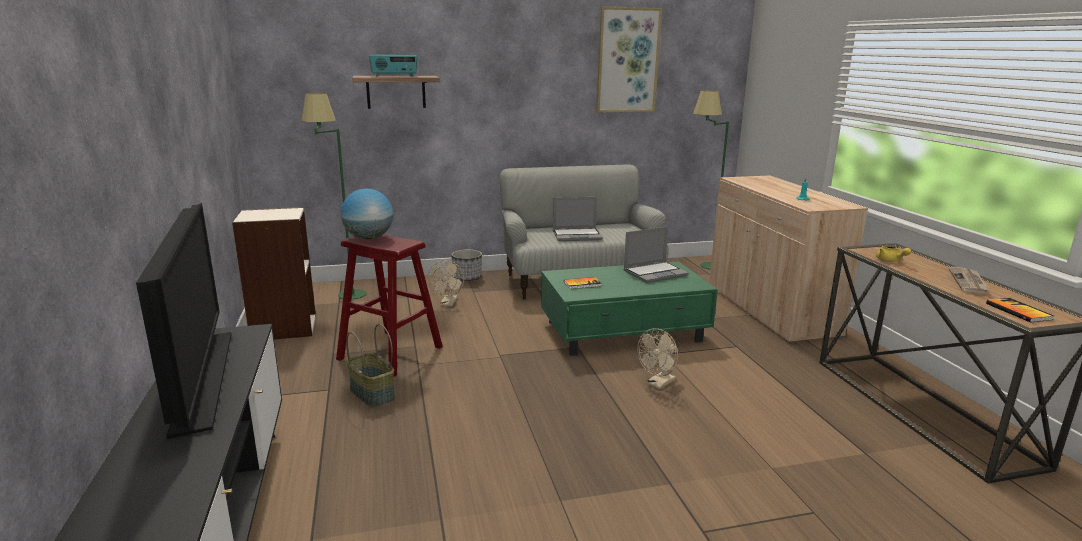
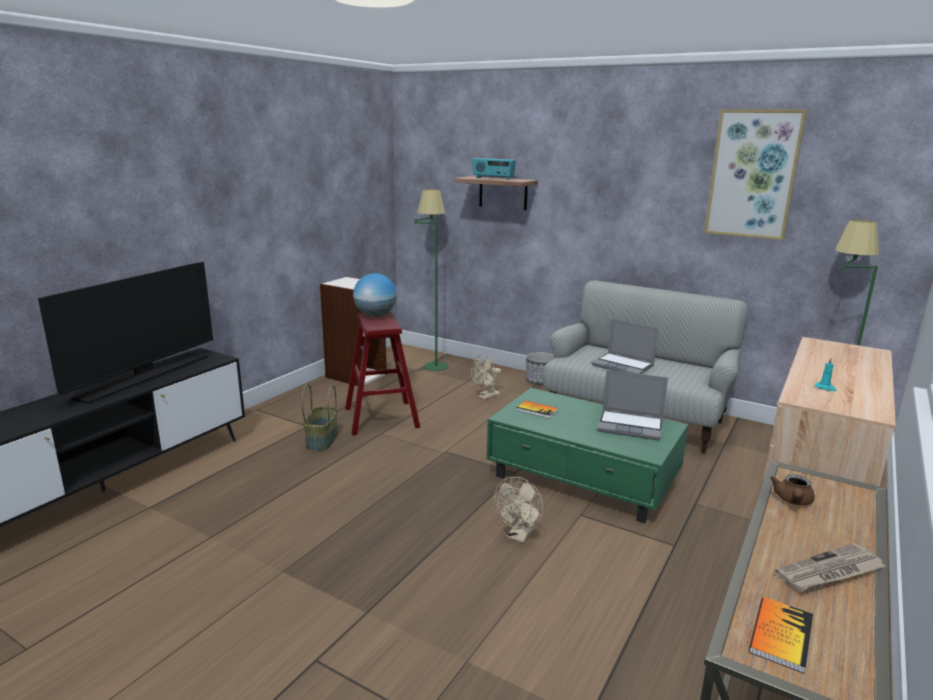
camera: 45 degrees right, 0 degrees up
beige fan [637,328,678,389] -> beige fan turned 60 degrees counterclockwise [494,477,543,543]
yellow teapot [876,244,912,262] -> brown teapot [770,474,815,505]

